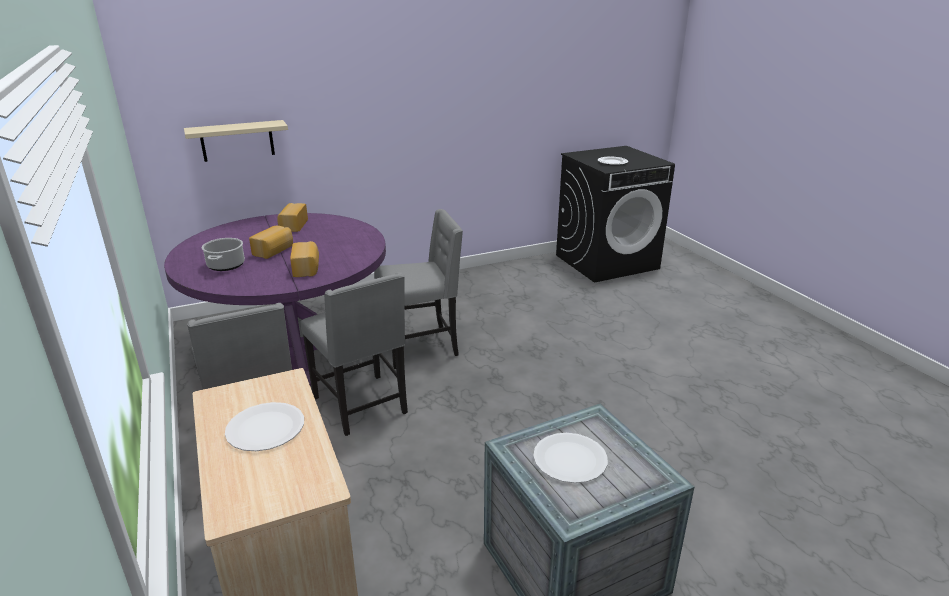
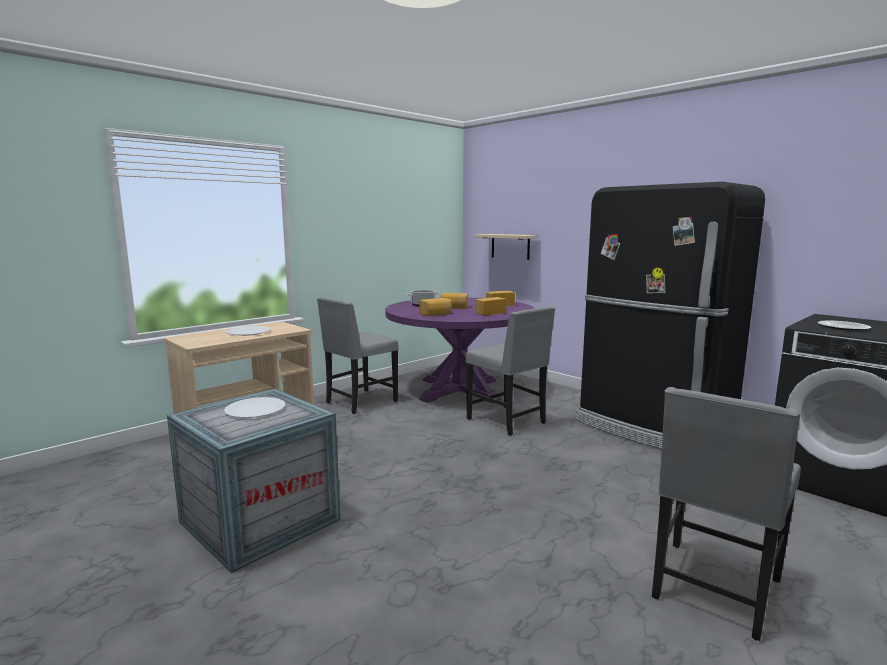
camera: 70 degrees right, 15 degrees down
grey chair [301,272,408,436] -> grey chair moved to [652,387,801,641]
none -> bread [475,297,507,315]
none -> black fridge [575,182,765,449]

